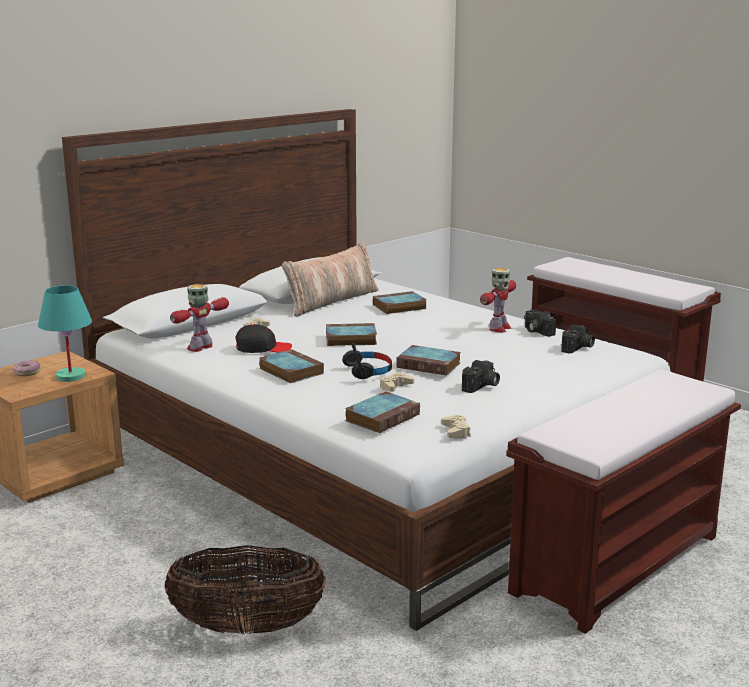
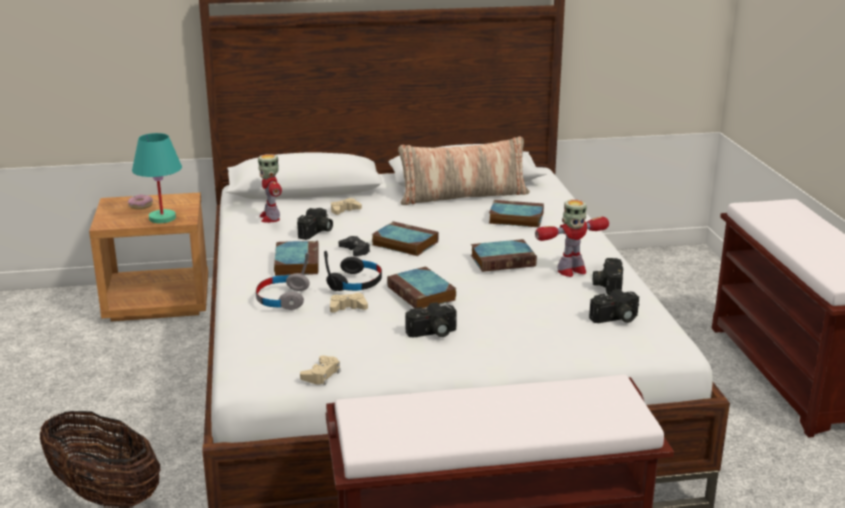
camera: 35 degrees right, 5 degrees up
toy robot [170,284,229,352] -> toy robot turned 90 degrees counterclockwise [258,154,282,223]
black cap [235,324,292,353] -> camera [297,208,333,240]
book [345,391,420,433] -> book moved to [471,239,537,272]
none -> grey headphones [256,253,310,310]
none -> black game controller [339,236,370,256]

